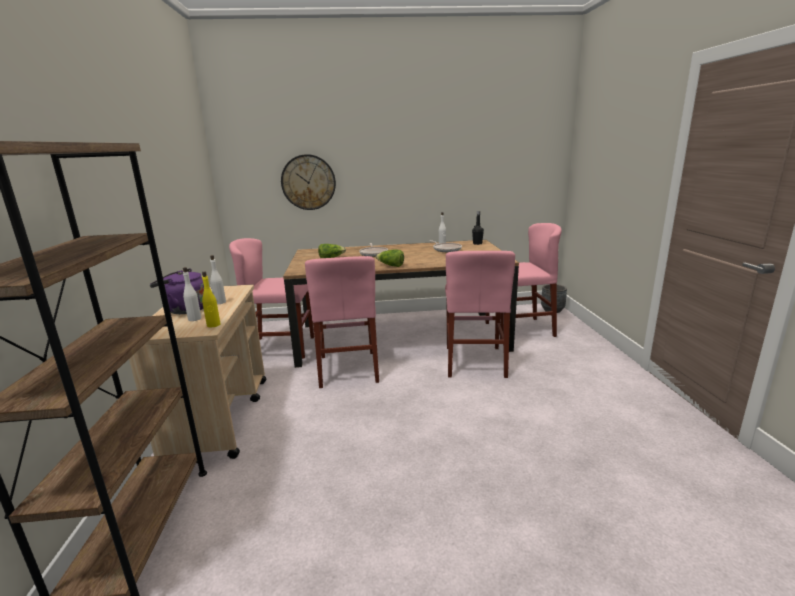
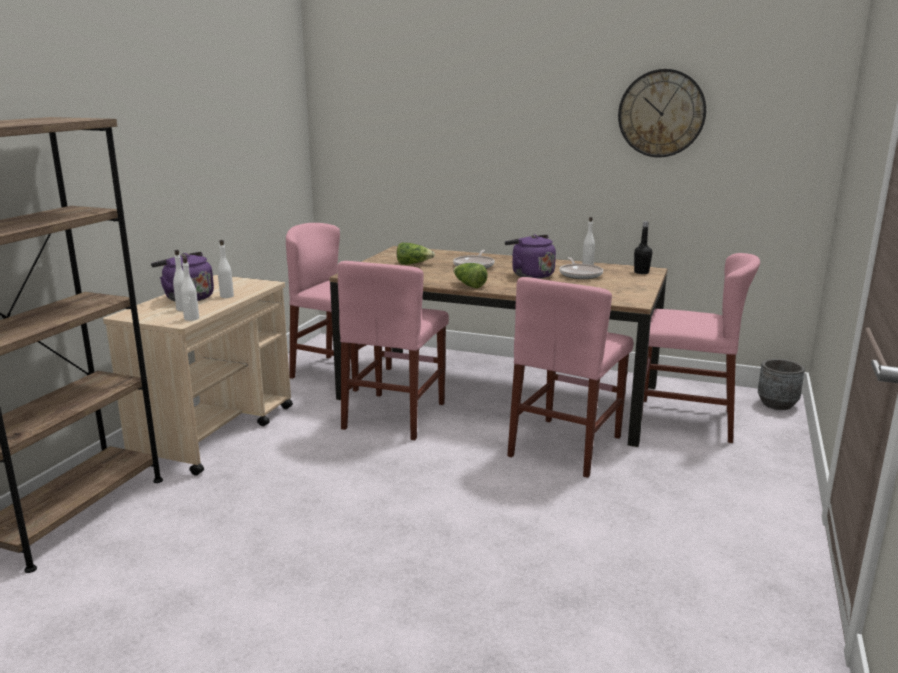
camera: 25 degrees right, 0 degrees up
yellow bottle [202,271,221,327] -> white bottle [181,257,199,321]
wall clock [281,154,336,210] -> wall clock moved to [618,69,706,157]
none -> purple kettle [505,234,556,279]

